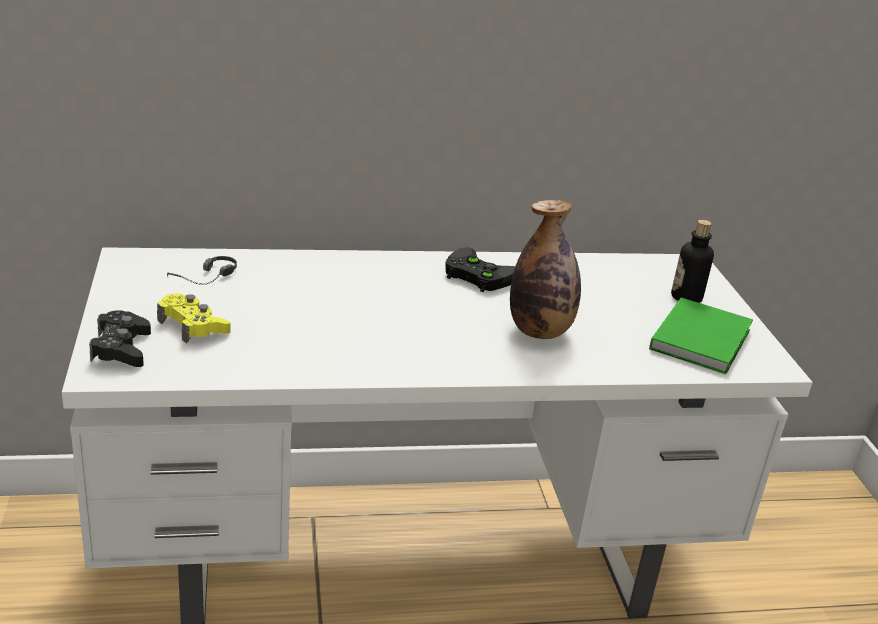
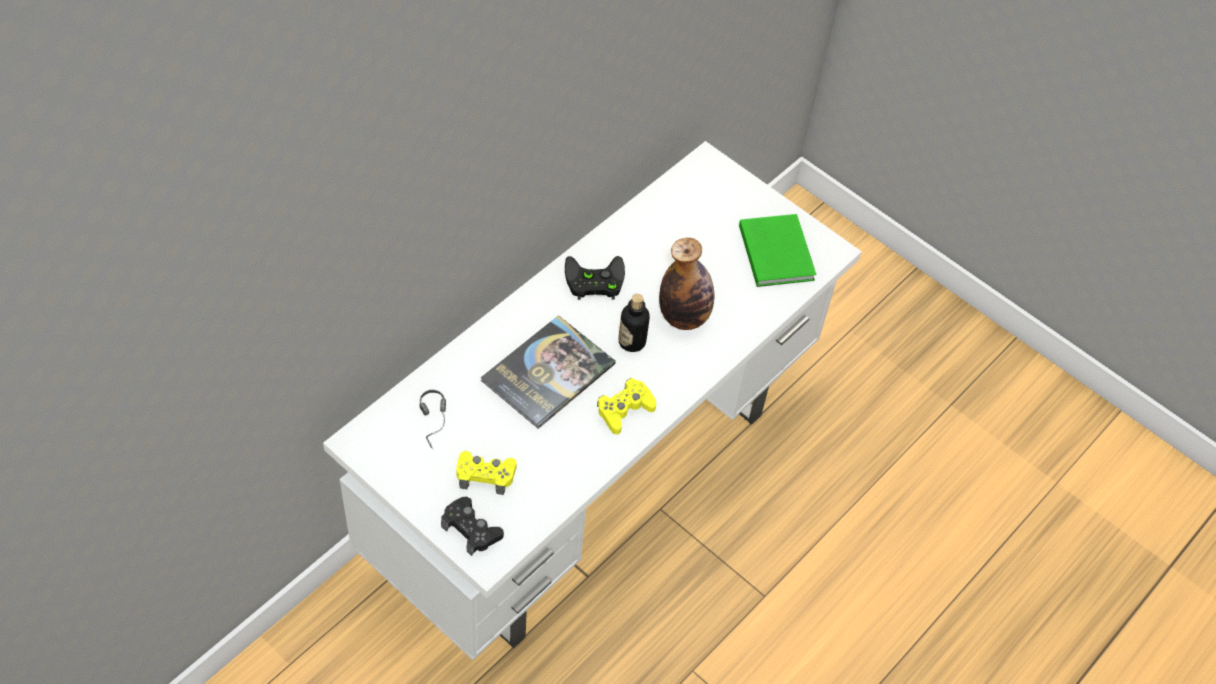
camera: 40 degrees left, 25 degrees up
bottle [671,220,714,303] -> bottle moved to [618,294,650,352]
none -> book [480,315,616,429]
none -> yellow game controller [597,378,656,434]

